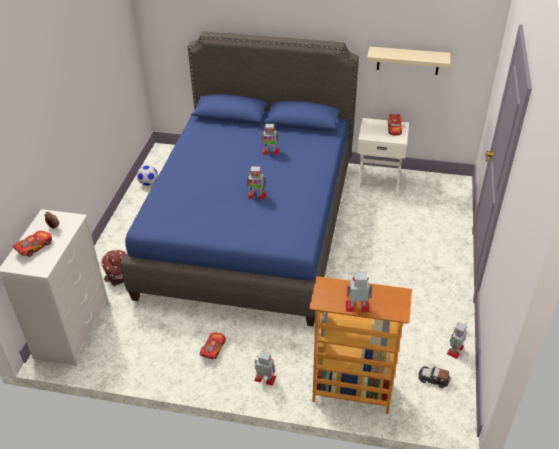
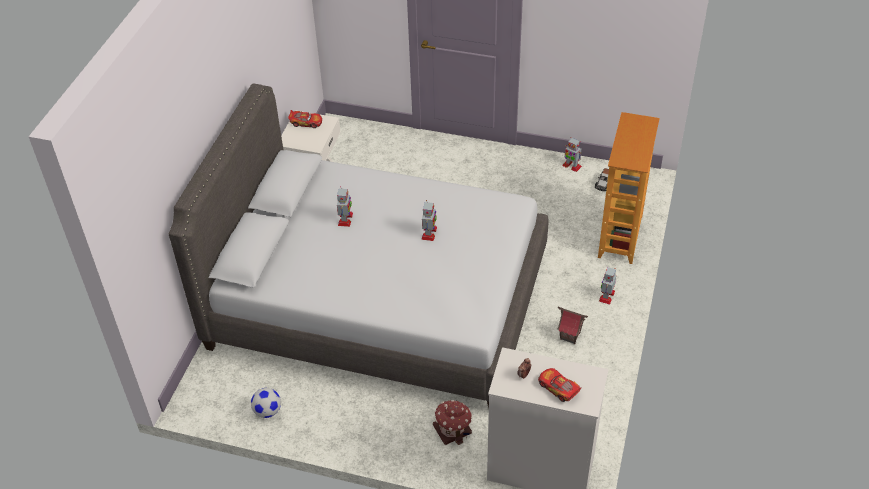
camera: 85 degrees left, 5 degrees up
blue bed [120,32,359,327] -> grey bed [169,83,549,409]
toy car [200,333,226,359] -> toy house [557,307,588,344]
toy robot [346,272,373,312] -> none
beige shelf [367,47,451,75] -> none

